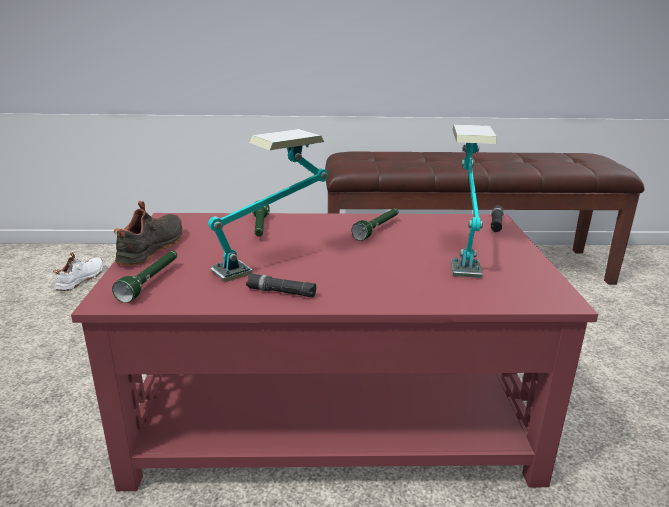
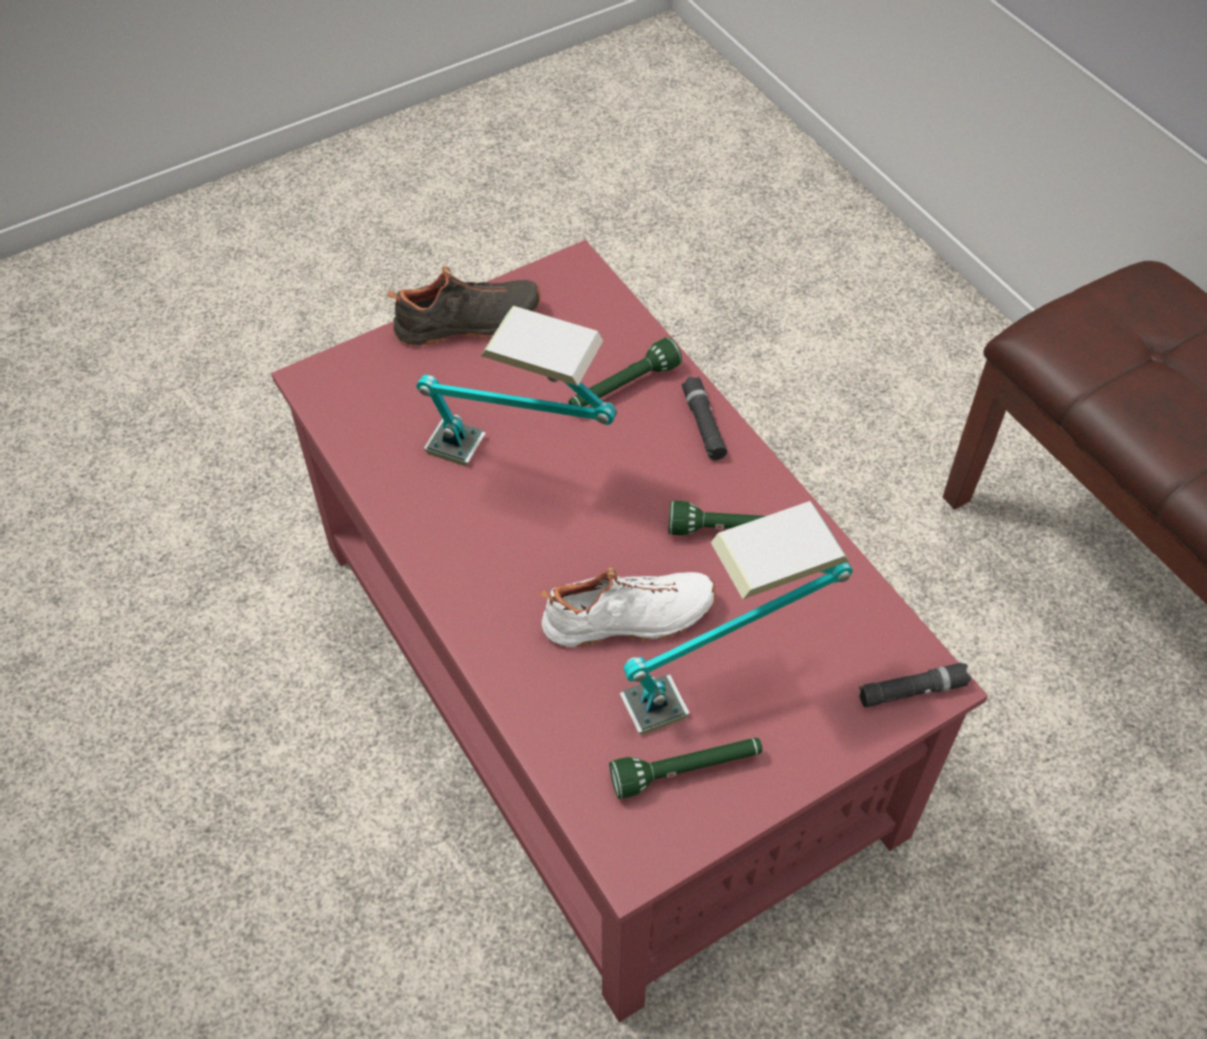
camera: 60 degrees right, 30 degrees up
white shoe [53,252,103,291] -> white shoe moved to [539,568,716,647]
green flashlight [112,251,177,303] -> green flashlight moved to [609,738,763,799]
black flashlight [246,274,316,298] -> black flashlight moved to [681,376,727,460]

